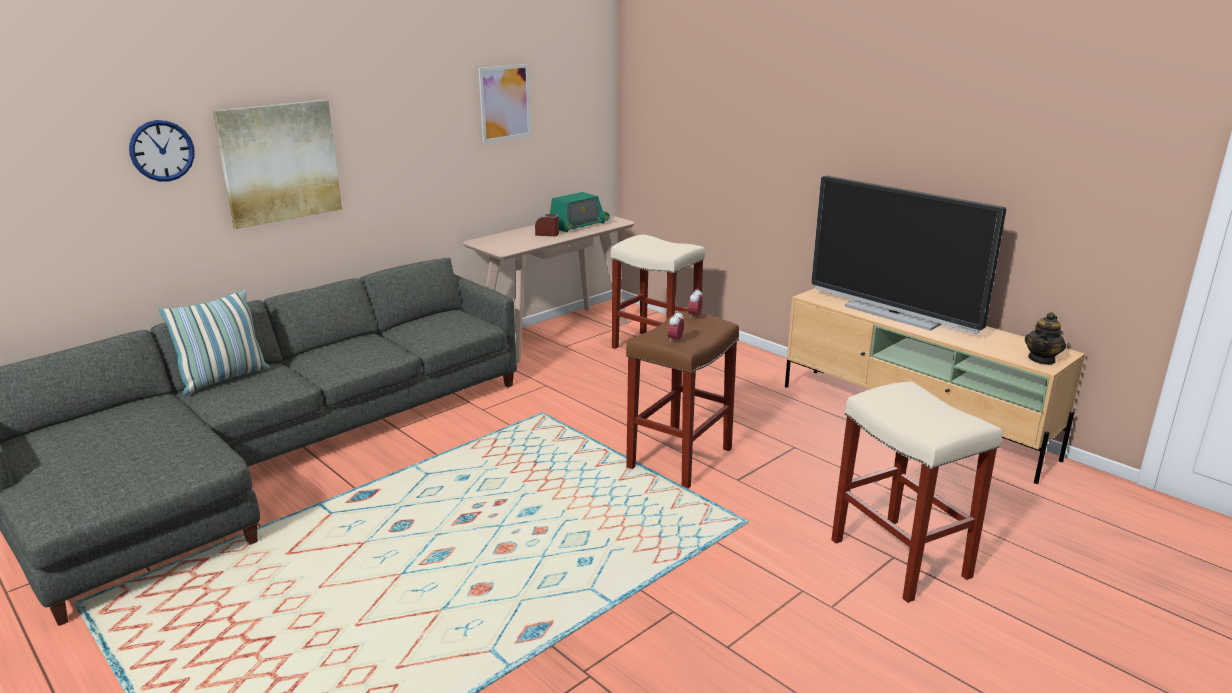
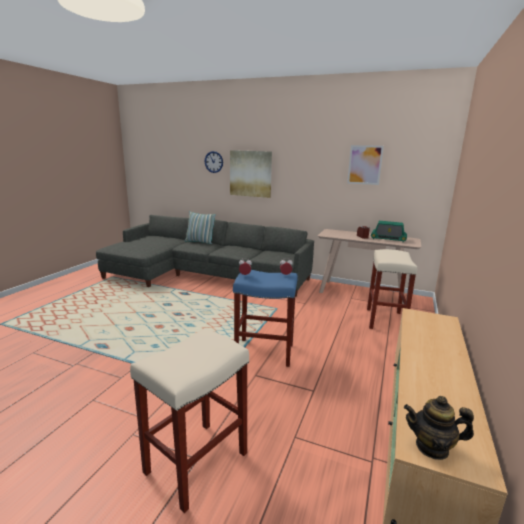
camera: 65 degrees right, 5 degrees down
brown stool [626,311,739,489] -> blue stool [233,270,298,367]
television [811,176,1006,333] -> none

